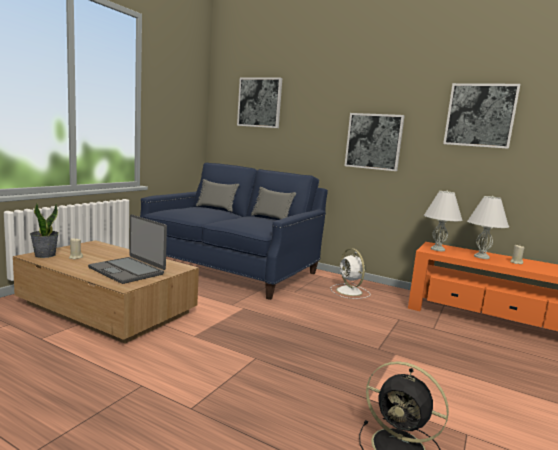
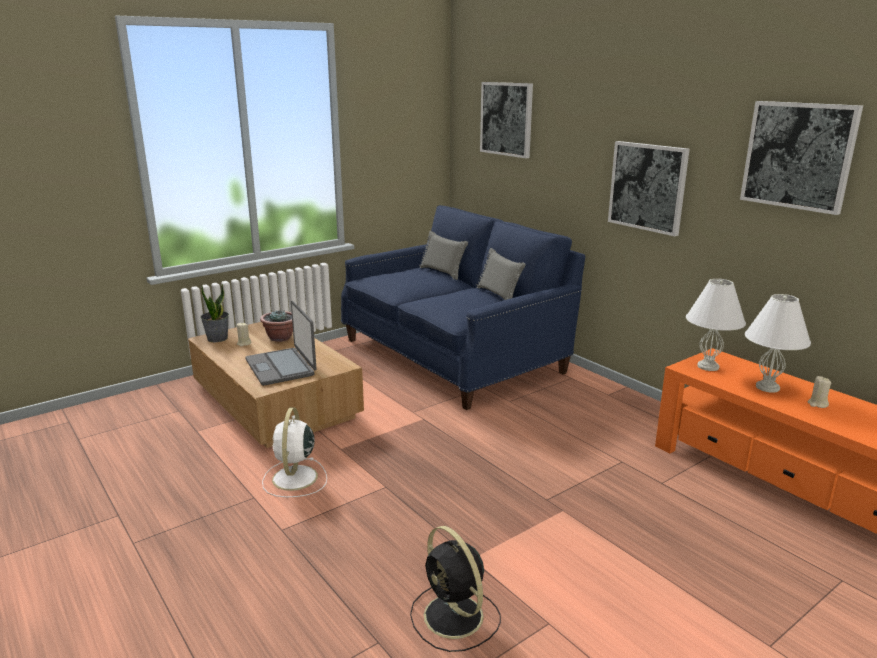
camera: 25 degrees right, 10 degrees up
white fan [330,248,370,299] -> white fan moved to [262,407,327,497]
none -> potted plant [260,309,293,342]

